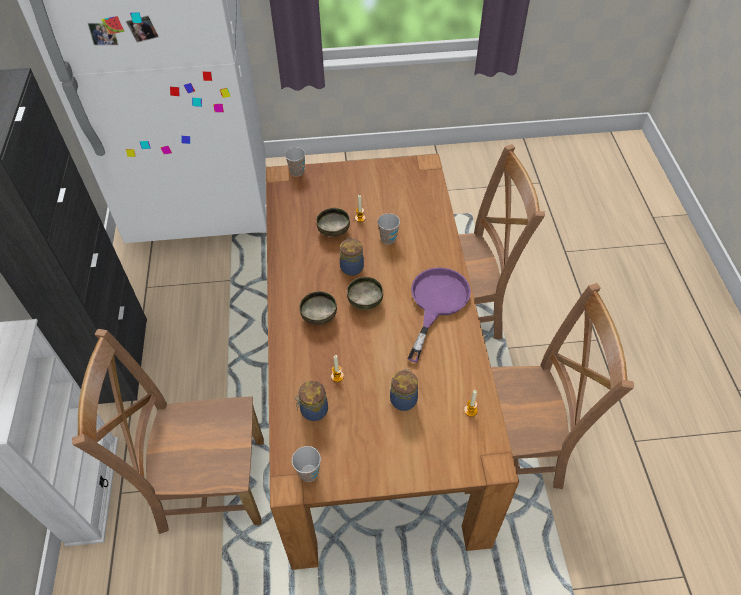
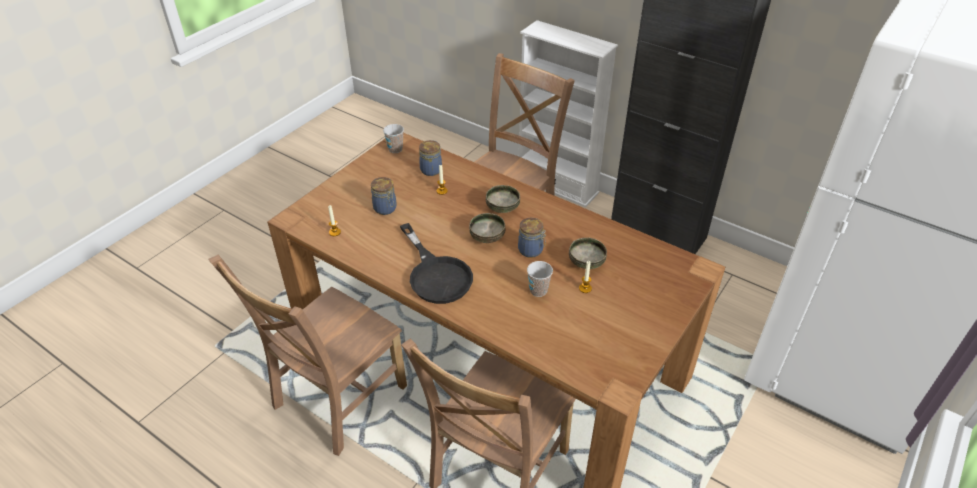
camera: 130 degrees right, 10 degrees down
cup [285,147,306,177] -> none
purple frying pan [407,267,471,362] -> black frying pan [400,223,473,304]

